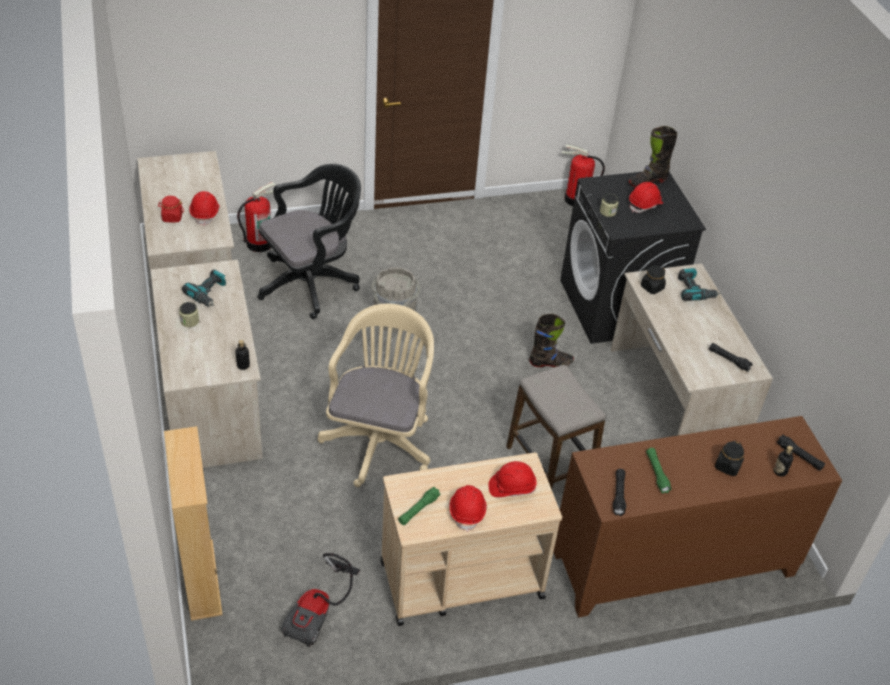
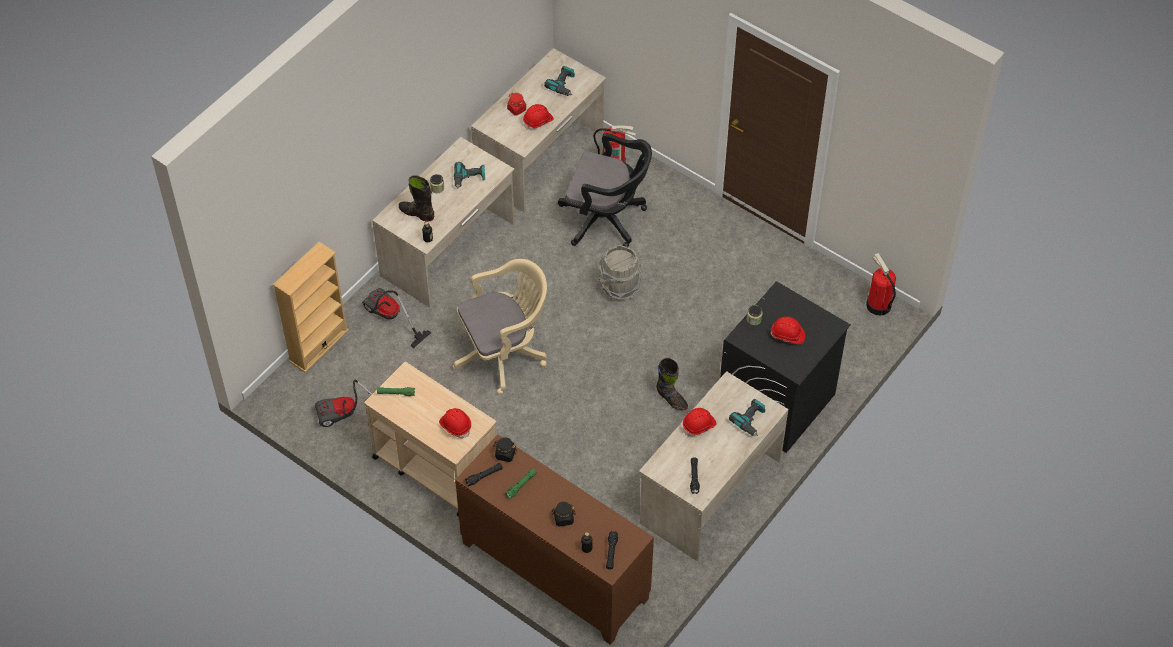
camera: 55 degrees right, 10 degrees up
red hard hat [449,485,487,532] -> red hard hat moved to [683,408,717,436]
stool [506,365,606,489] -> none
black boot [629,126,677,187] -> black boot moved to [399,175,434,222]
black jar [641,266,666,294] -> black jar moved to [493,437,517,462]
none -> vacuum cleaner [362,288,432,348]
none -> power drill [544,66,575,96]

